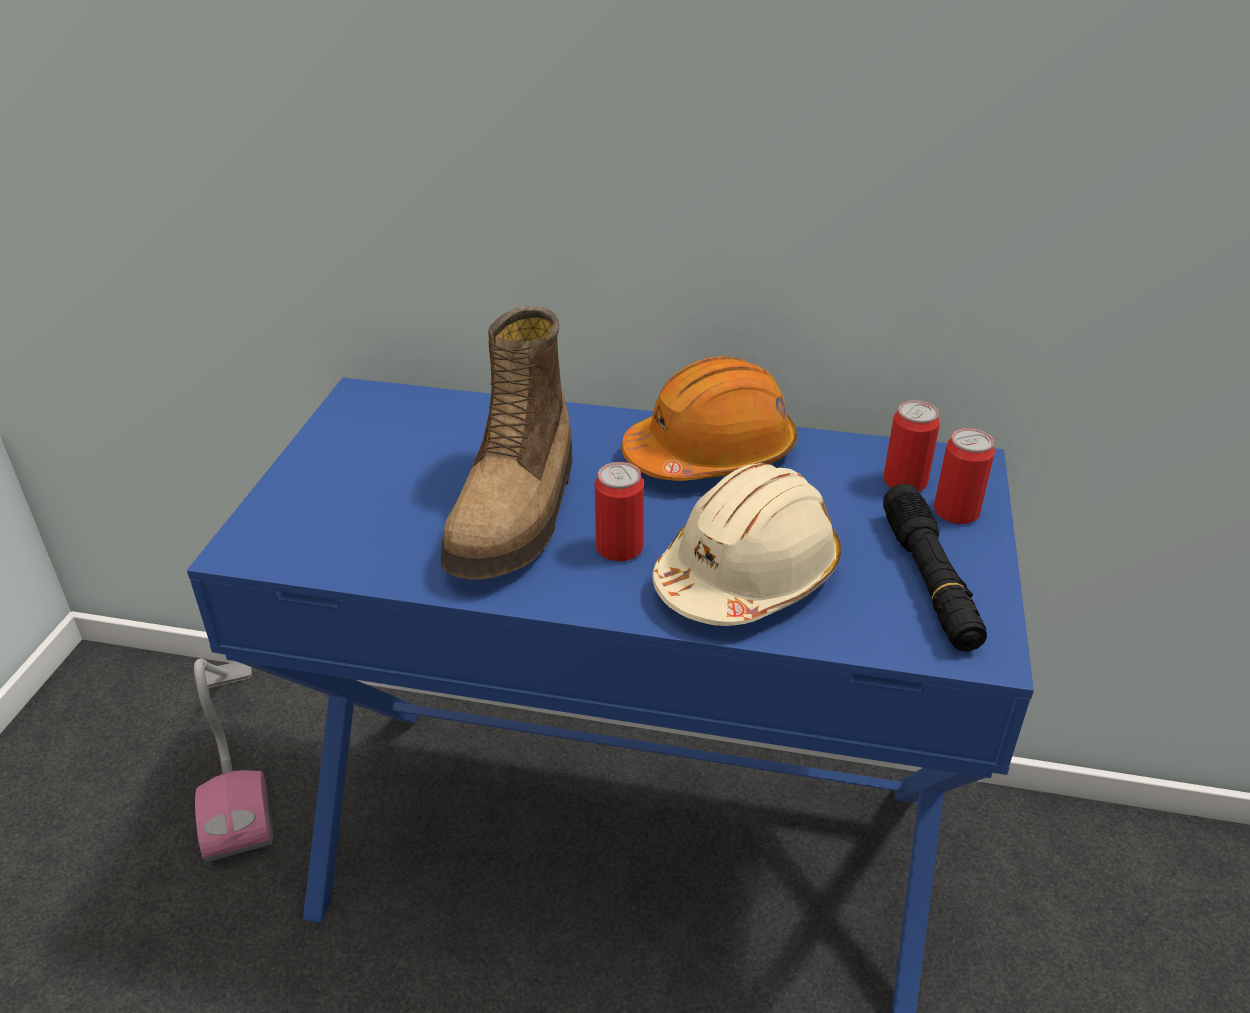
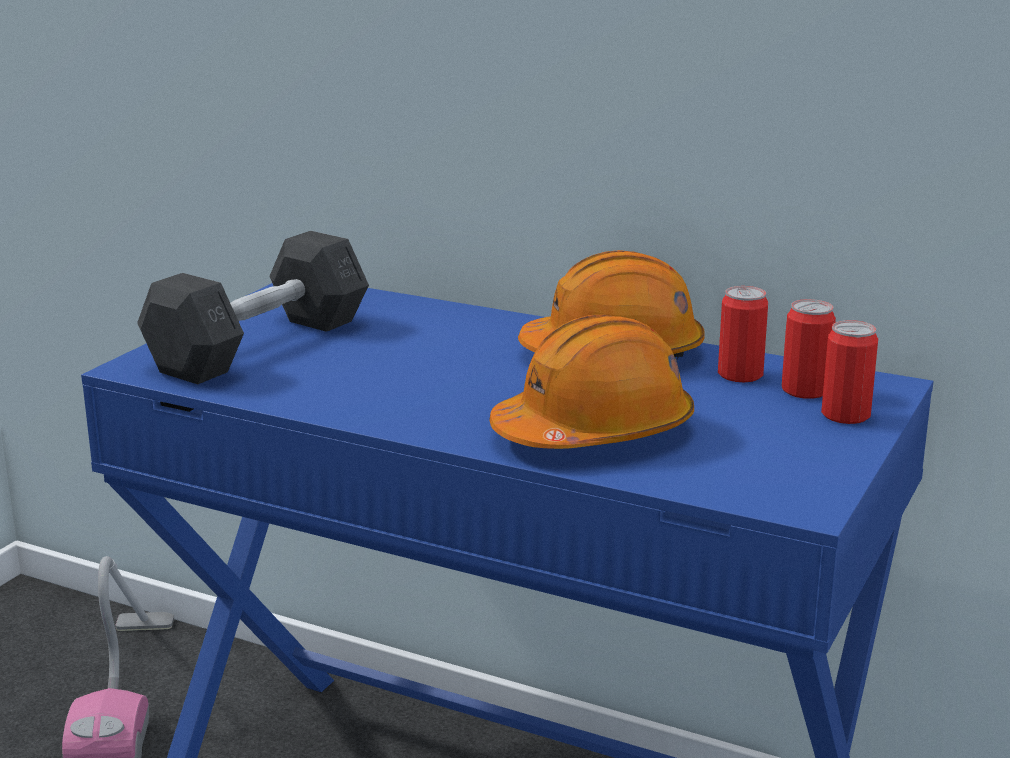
camera: 15 degrees right, 15 degrees down
boot [440,306,572,579] -> none
can [595,462,644,561] -> can moved to [718,286,768,382]
beige hard hat [653,463,841,626] -> orange hard hat [489,315,694,449]
black flashlight [883,484,987,651] -> none
none -> grey dumbbell [137,231,369,384]

